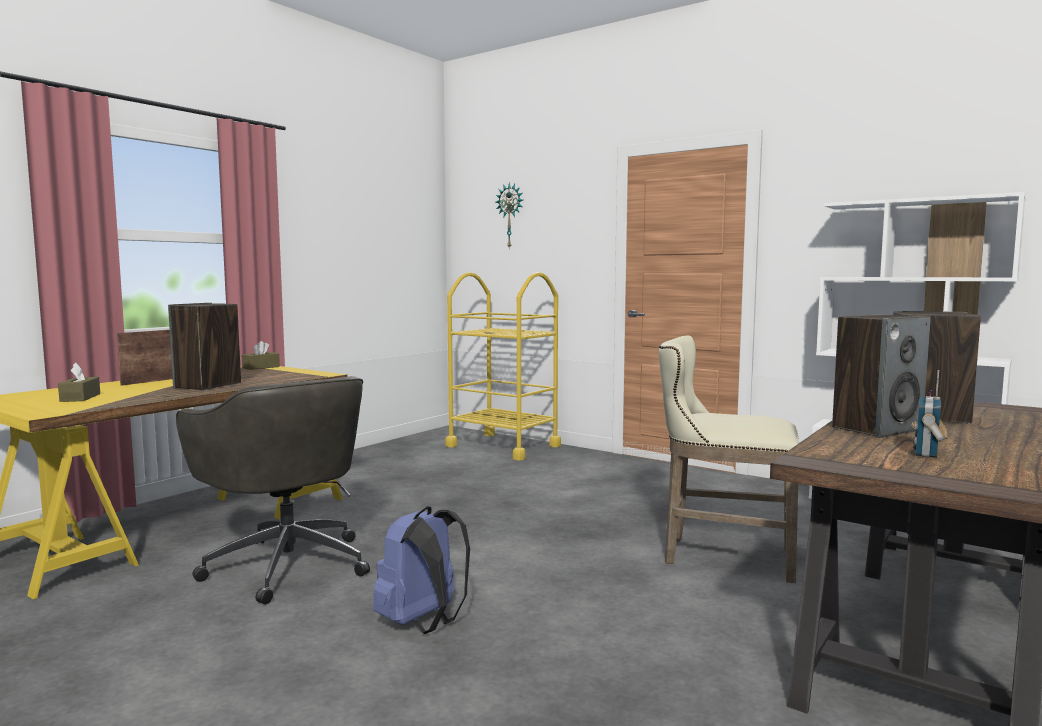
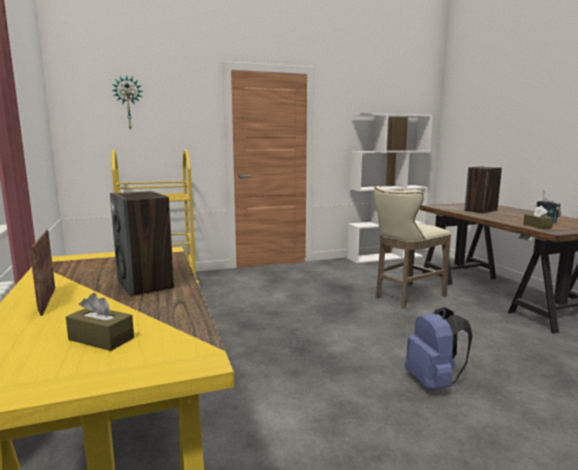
camera: 55 degrees left, 5 degrees up
grey office chair [176,376,370,604] -> none
brown tissue box [242,341,280,370] -> brown tissue box moved to [523,206,553,229]
speaker [832,314,931,438] -> none

